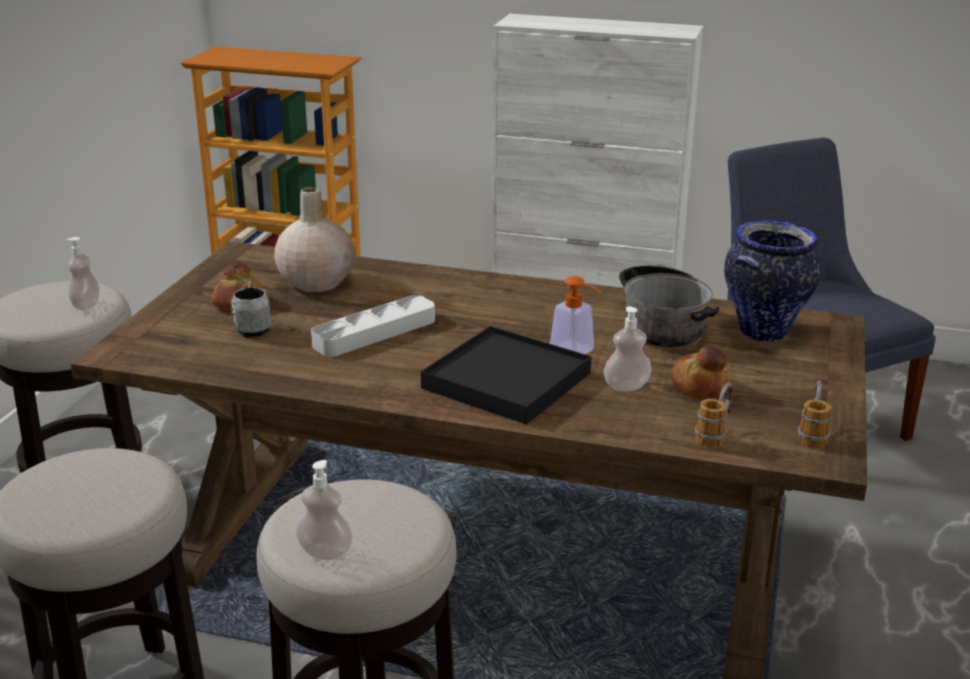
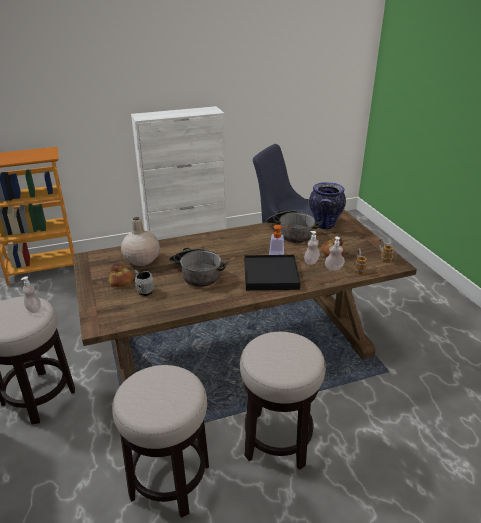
camera: 35 degrees left, 5 degrees up
soap dispenser [295,460,353,560] -> soap dispenser moved to [325,236,345,271]
grey tray [311,295,435,357] -> cooking pot [169,248,228,287]

